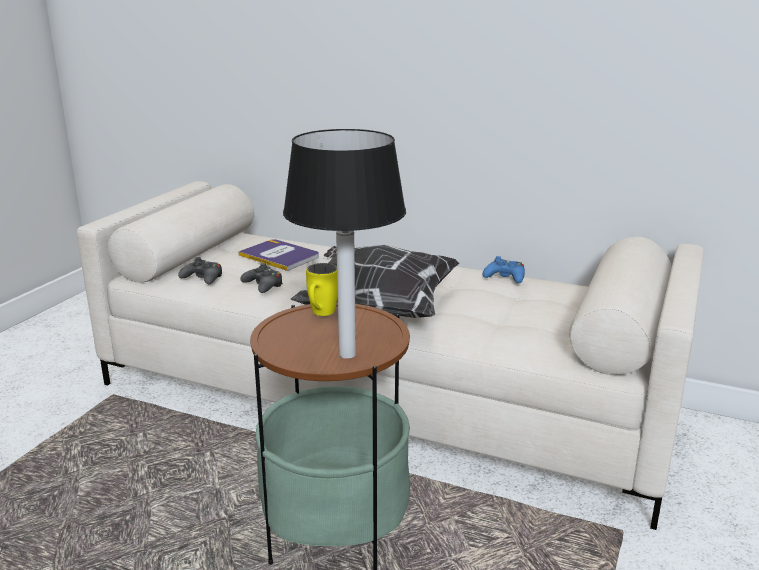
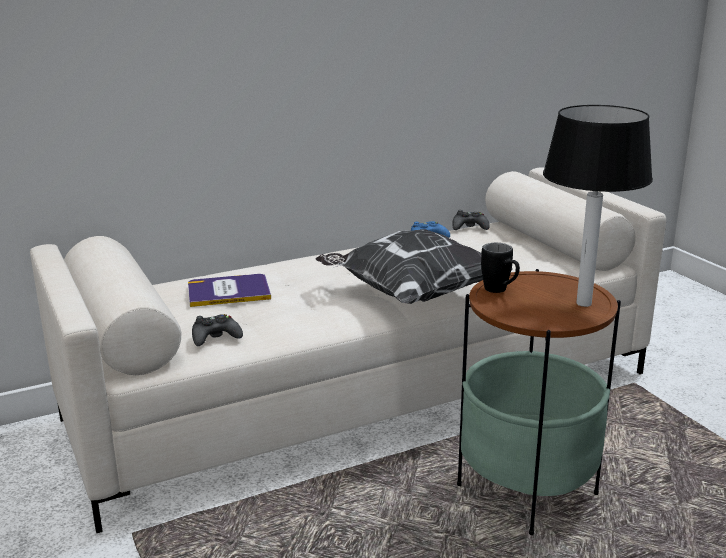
camera: 50 degrees left, 0 degrees up
black game controller [240,263,283,293] -> black game controller moved to [452,210,490,230]
yellow mug [306,263,338,316] -> black mug [481,243,520,293]

